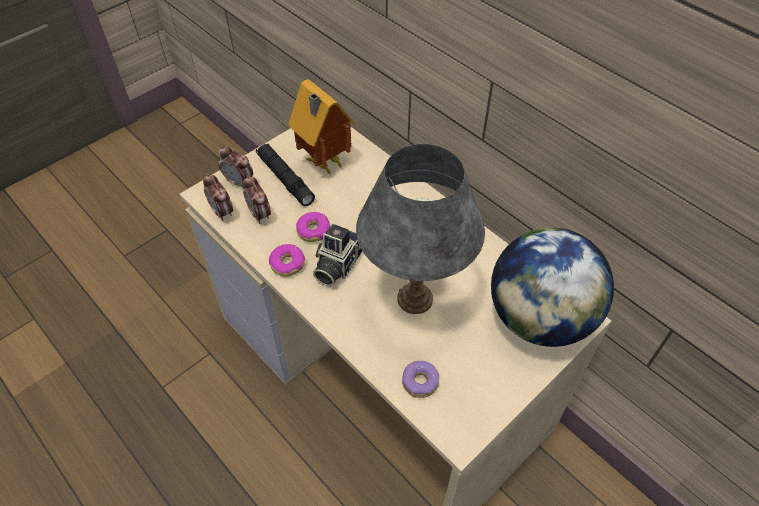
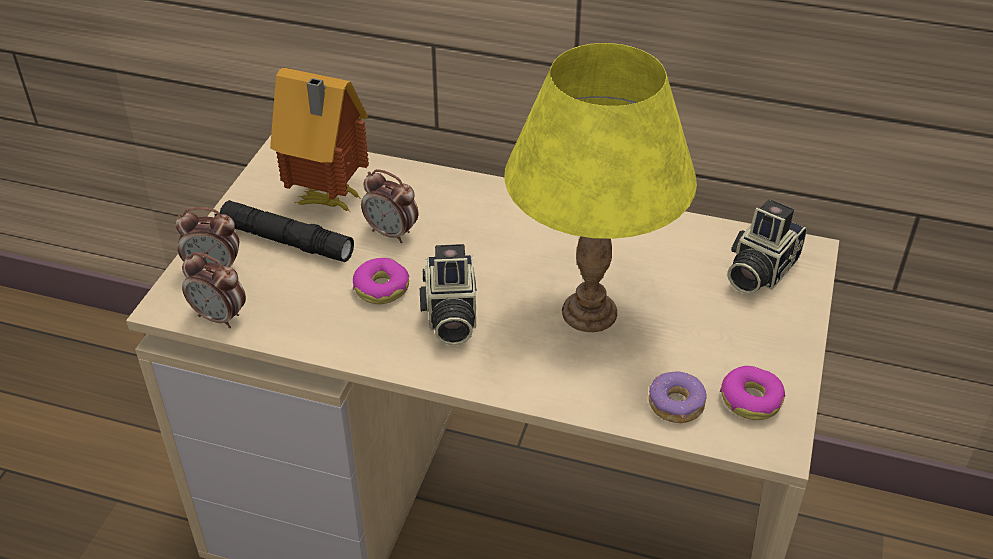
camera: 30 degrees left, 10 degrees down
alarm clock [243,175,271,224] -> alarm clock moved to [361,169,418,243]
donut [269,244,305,277] -> donut moved to [720,366,785,420]
grey table lamp [356,144,485,314] -> yellow table lamp [504,43,697,332]
globe [491,228,614,347] -> camera [728,199,807,294]

